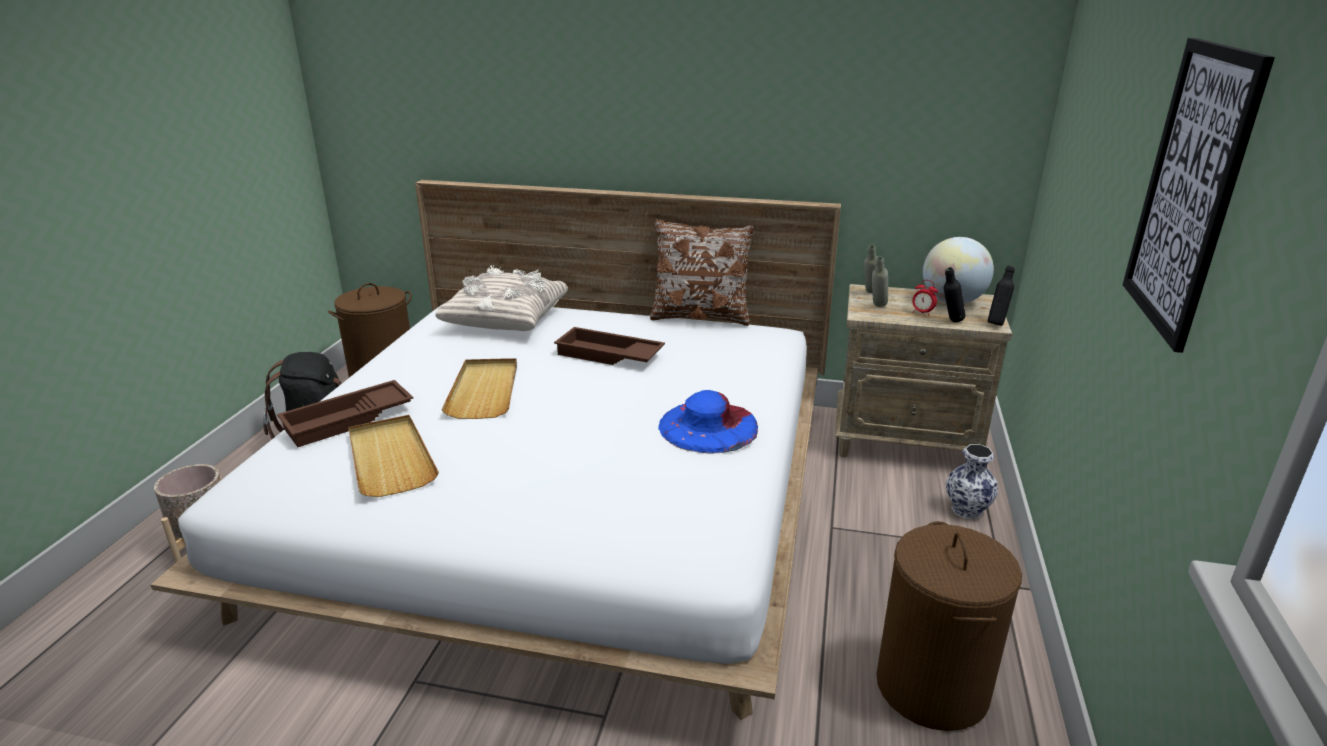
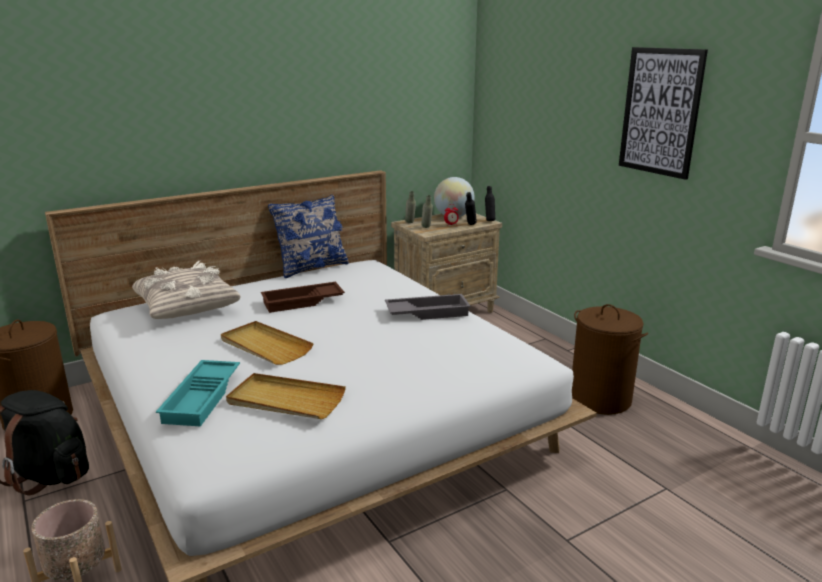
camera: 45 degrees left, 5 degrees down
brown tray [277,380,413,447] -> turquoise tray [156,360,240,427]
brown pillow [650,219,754,326] -> blue pillow [268,195,349,278]
blue hat [658,390,758,453] -> grey tray [385,294,471,320]
vase [946,444,998,519] -> none

